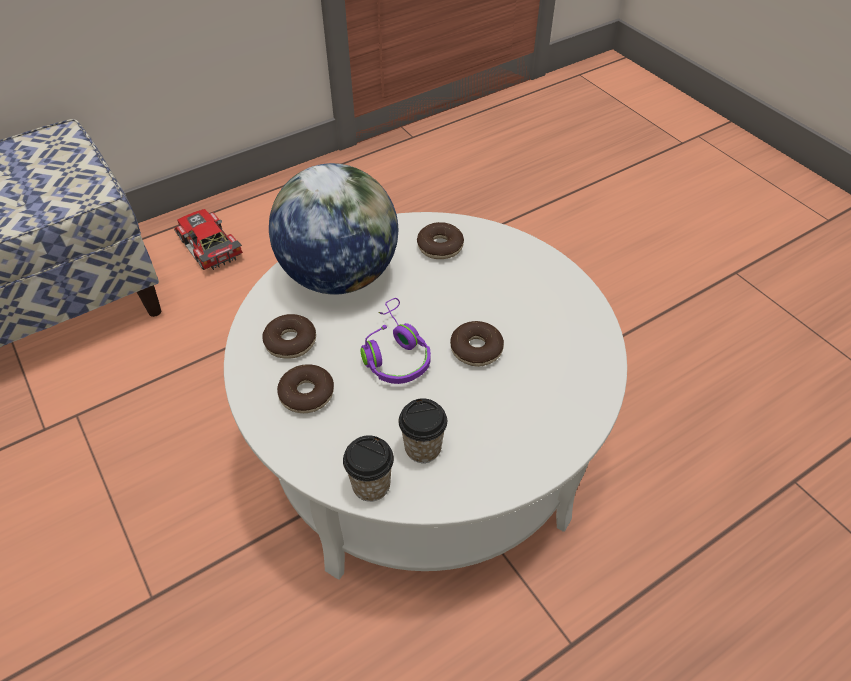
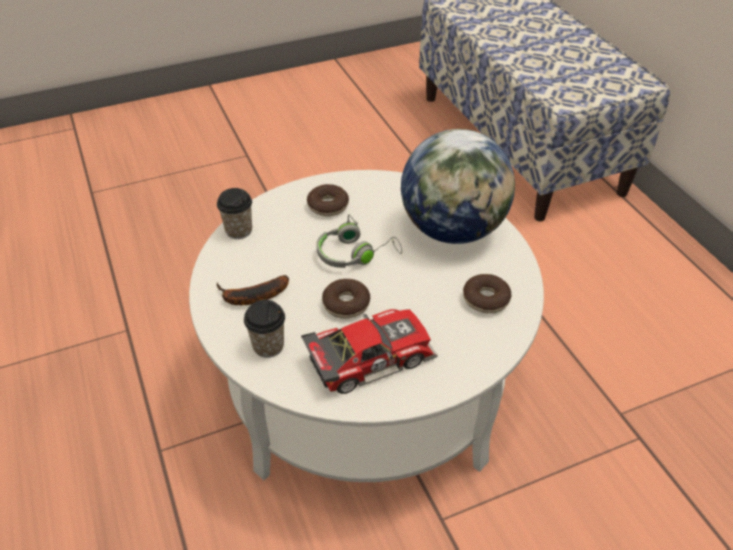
camera: 100 degrees right, 5 degrees down
toy car [174,209,243,270] -> toy car moved to [301,309,438,394]
donut [262,314,316,359] -> none
purple headphones [360,298,431,384] -> grey headphones [316,214,402,268]
cup [399,398,447,463] -> cup moved to [244,300,285,358]
none -> banana [216,275,289,305]

